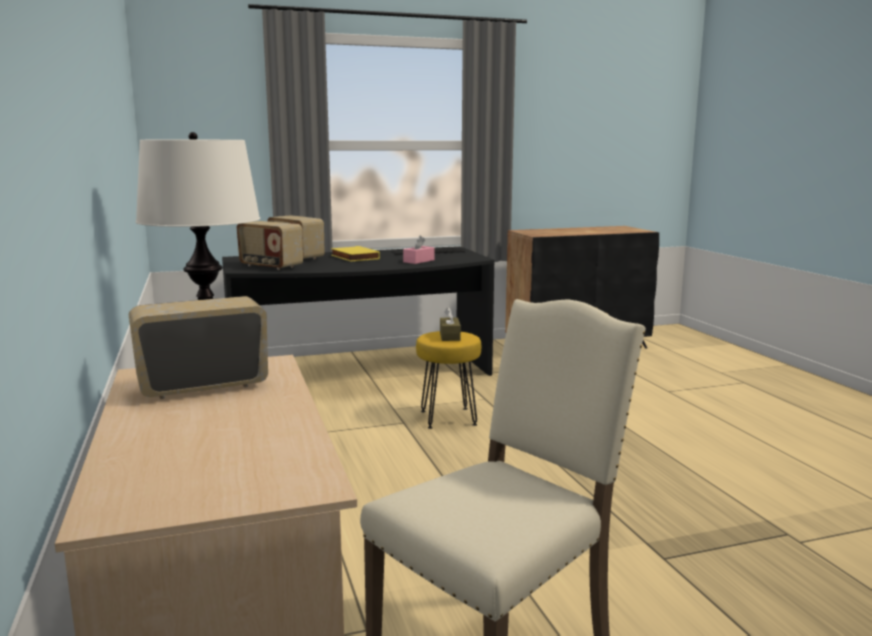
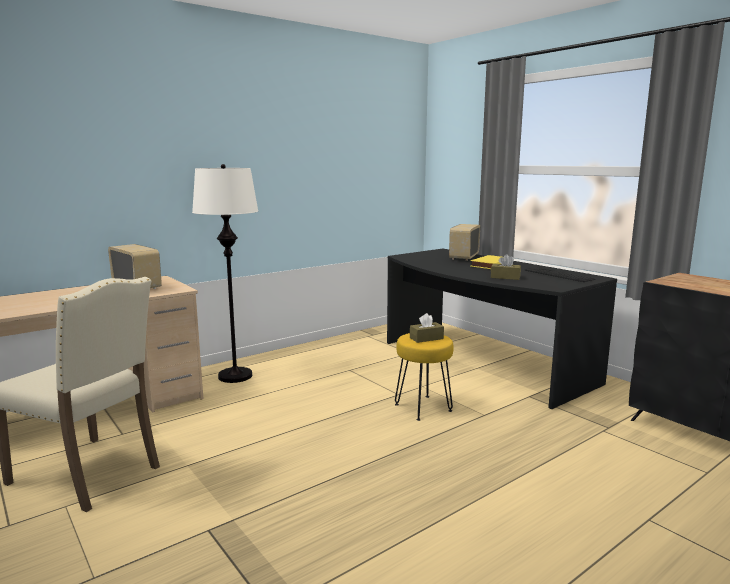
camera: 70 degrees right, 0 degrees up
radio [237,221,303,270] -> none
pink tissue box [403,236,435,264] -> brown tissue box [491,254,521,280]

